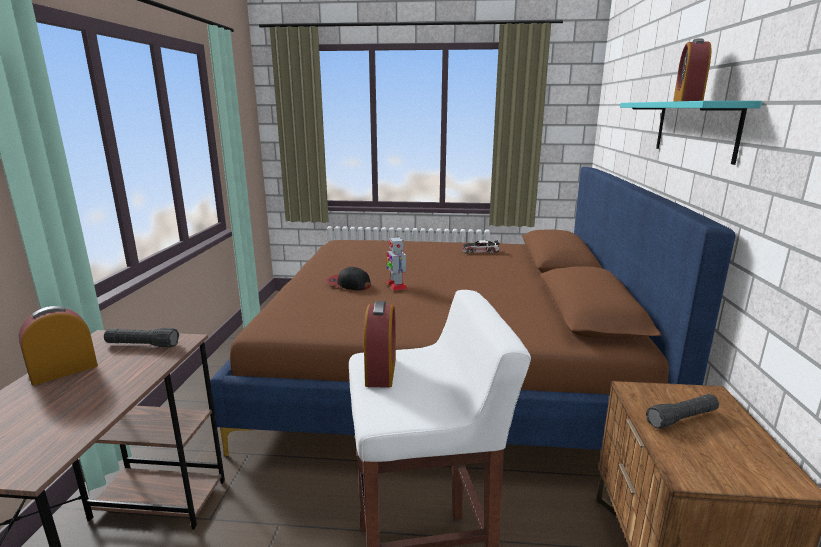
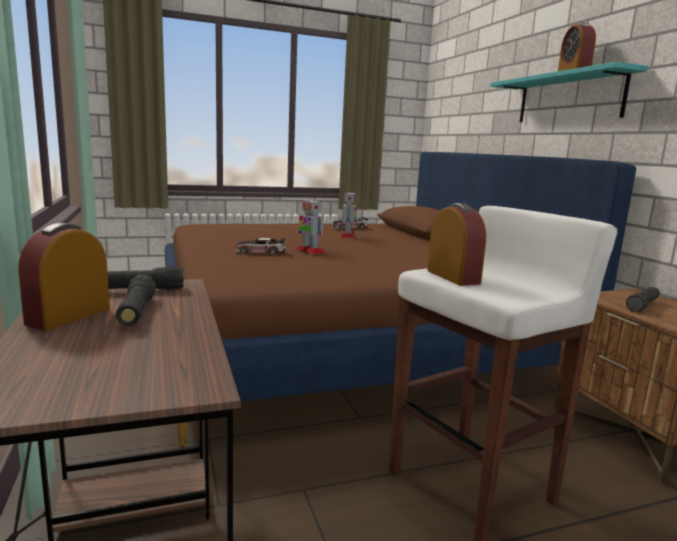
camera: 25 degrees left, 5 degrees down
cap [326,267,371,291] -> toy car [235,238,286,255]
none -> black flashlight [116,274,156,326]
none -> toy robot [341,191,357,238]

